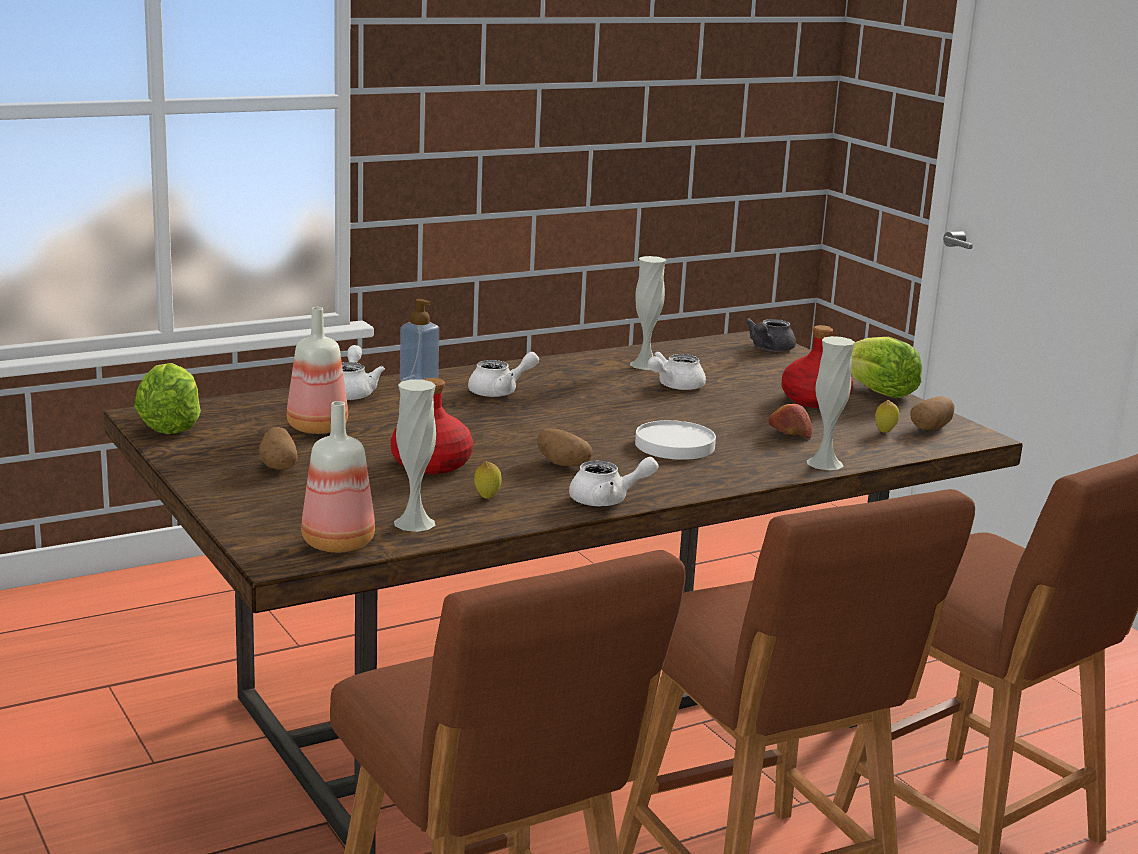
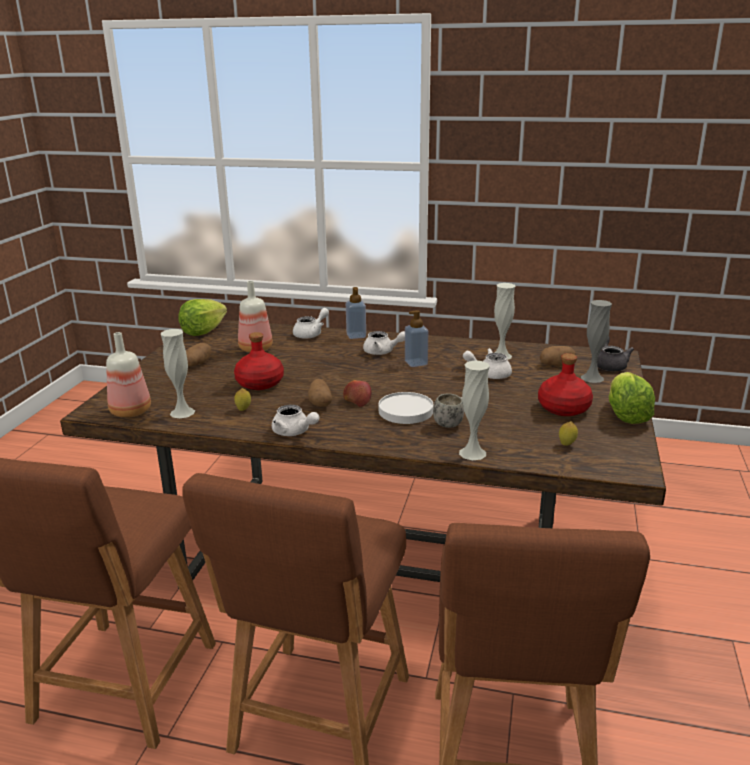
camera: 45 degrees right, 5 degrees up
grey teapot [745,318,796,351] -> grey teapot turned 105 degrees clockwise [597,336,634,371]
apple [769,404,812,439] -> apple moved to [343,380,371,407]
potato [910,396,955,430] -> potato moved to [540,346,576,366]
none -> soap dispenser [405,310,428,367]
none -> white mug [433,394,464,428]
none -> grey vase [581,300,612,383]

